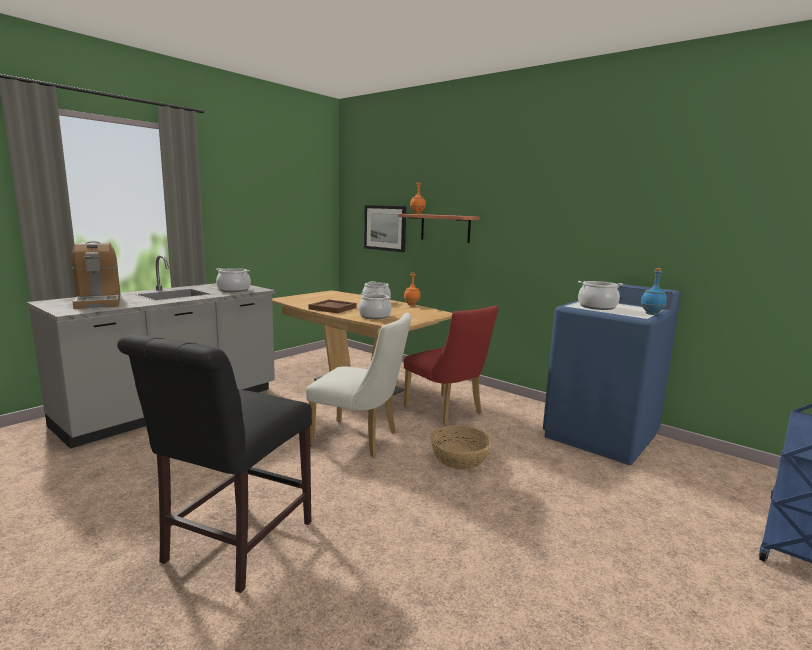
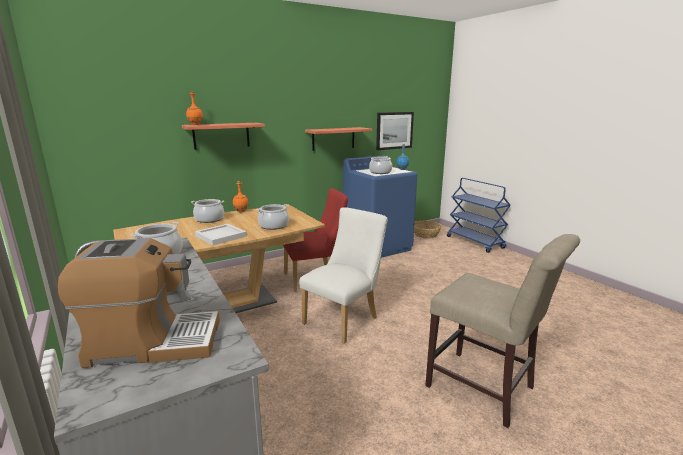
camera: 70 degrees left, 5 degrees up
black chair [117,335,312,593] -> beige chair [425,234,580,428]
brown tray [309,299,356,313] -> white tray [195,224,247,245]
picture [364,205,406,252] -> picture moved to [376,112,414,150]
basket [430,425,492,470] -> basket moved to [414,221,442,239]
none -> shelf [305,127,372,151]

